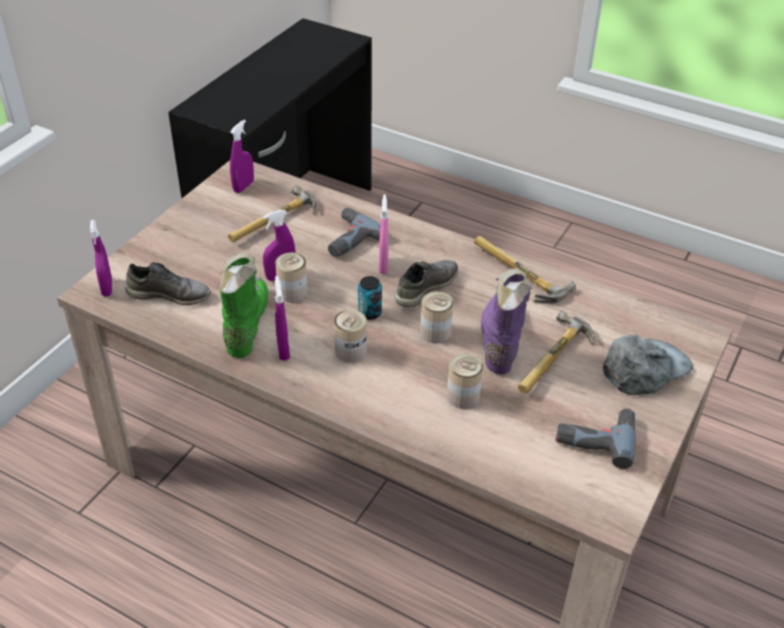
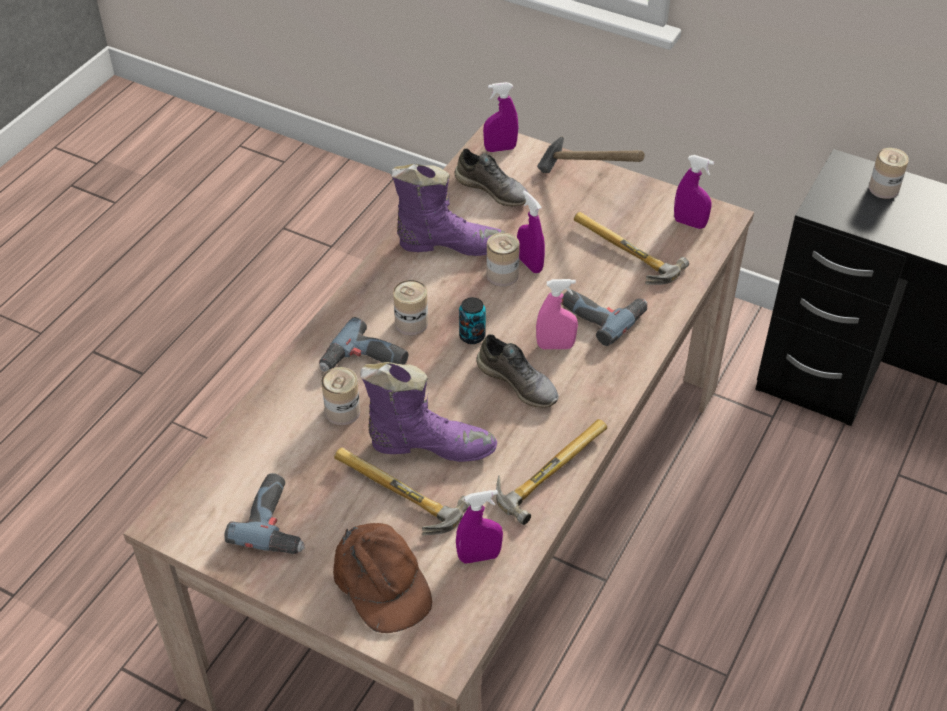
camera: 90 degrees right, 5 degrees up
grey shoe [125,262,211,305] -> grey shoe turned 60 degrees counterclockwise [455,149,528,206]
green boot [220,252,268,358] -> purple boot [391,164,505,256]
purple spray bottle [275,276,290,360] -> purple spray bottle moved to [456,490,503,564]
can [420,291,453,343] -> can moved to [869,148,909,199]
grey cap [603,335,693,395] -> brown cap [333,523,432,633]
none -> power drill [319,317,408,371]
none -> hammer [537,137,645,173]

